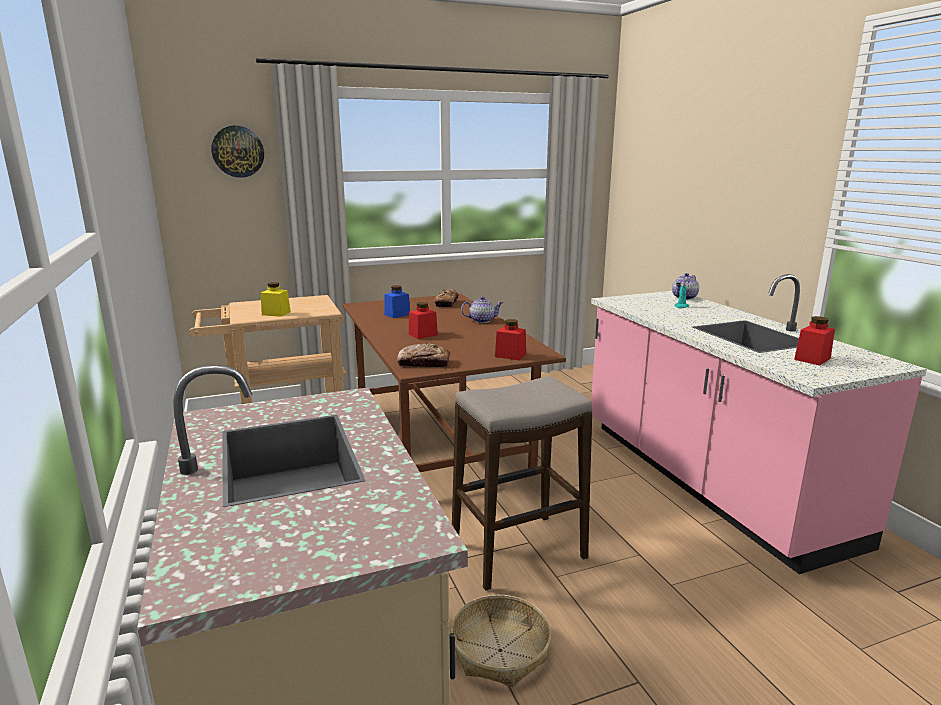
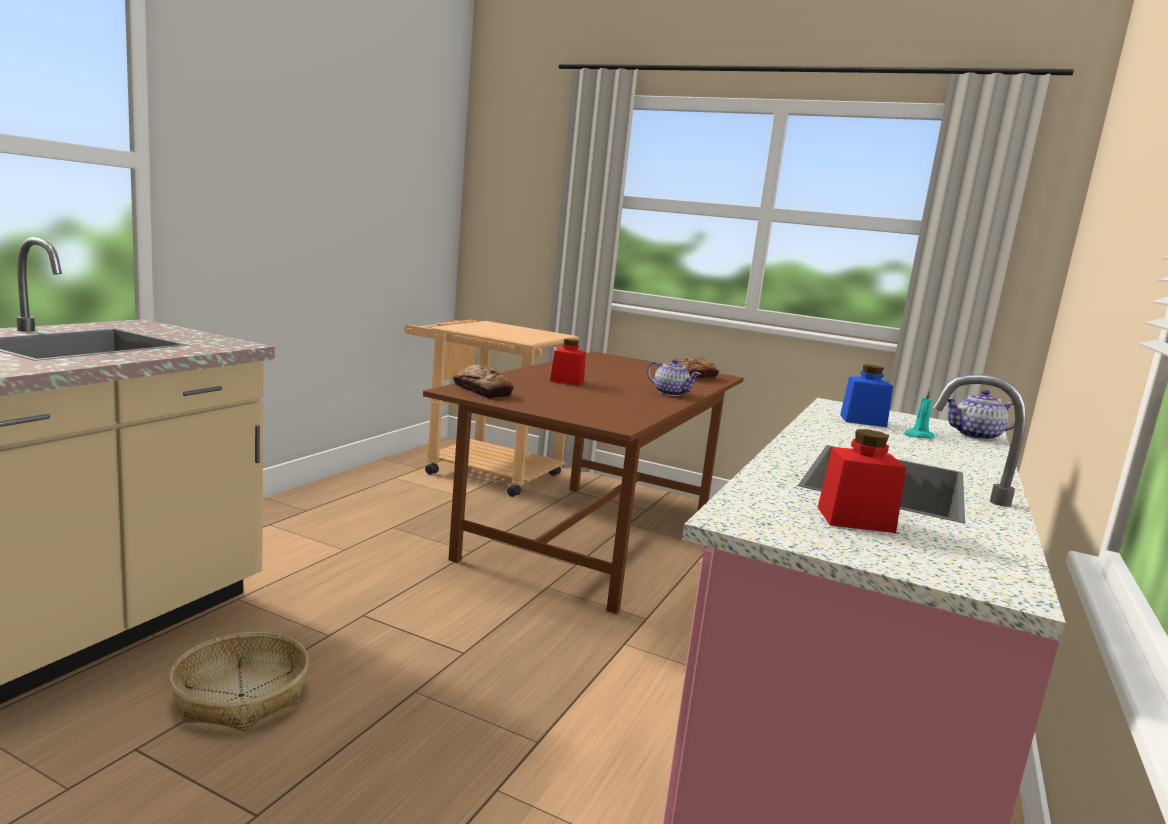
camera: 45 degrees right, 5 degrees down
wall clock [212,126,264,178] -> none
yellow jar [261,282,291,317] -> none
blue jar [384,285,410,318] -> blue jar moved to [840,364,893,427]
stool [452,376,592,591] -> none
red jar [495,319,526,360] -> none

